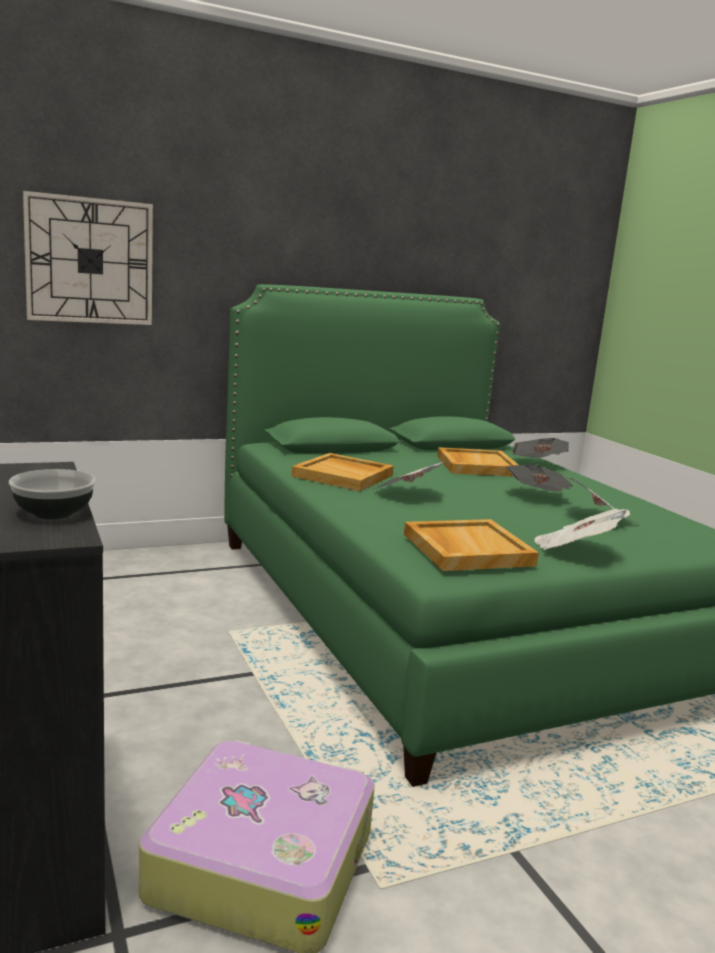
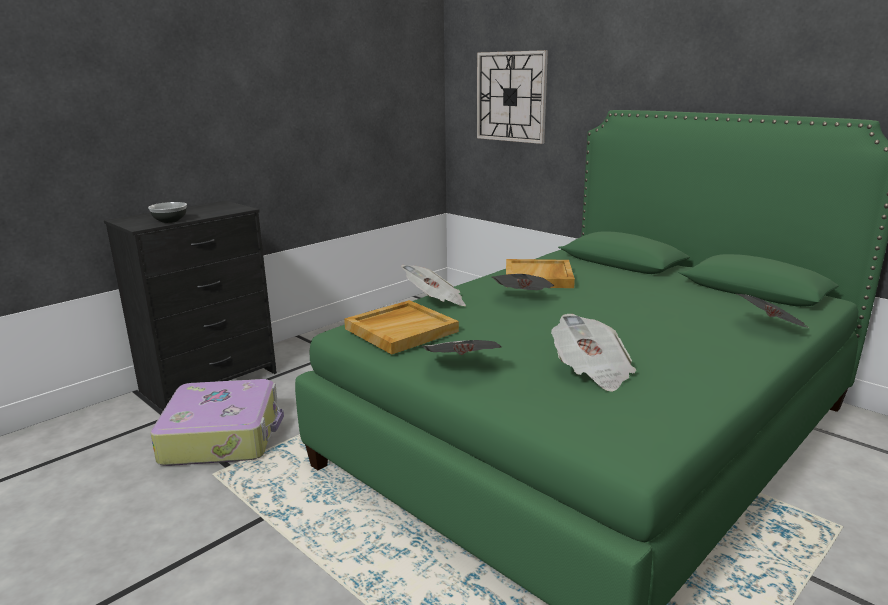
camera: 70 degrees right, 5 degrees up
beige tray [437,447,518,477] -> none
newspaper [505,465,573,492] -> newspaper moved to [401,265,466,306]

